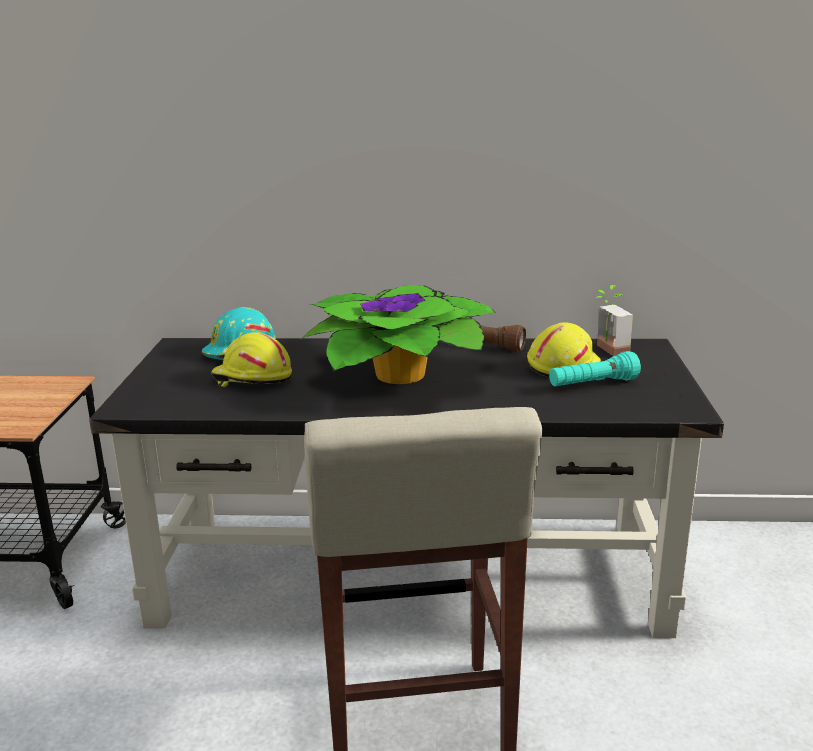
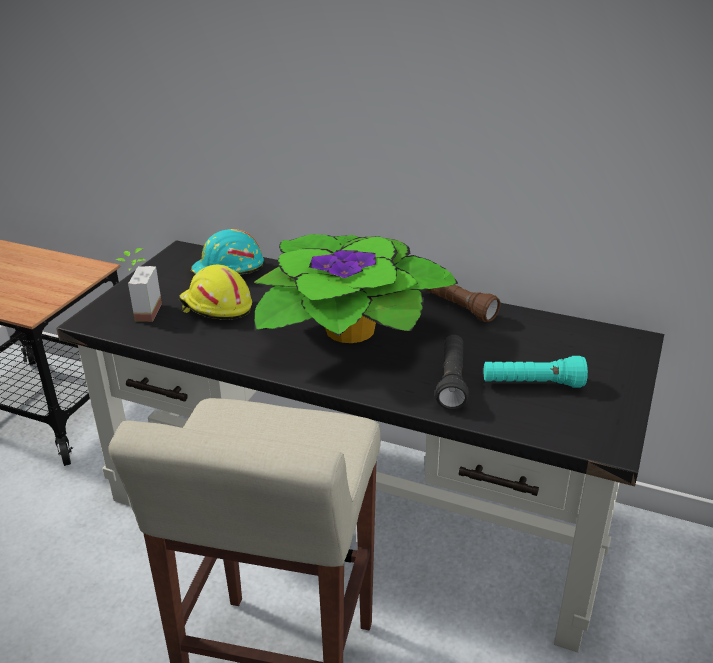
camera: 20 degrees right, 10 degrees up
yellow hard hat [527,322,601,377] -> none
potted plant [596,285,633,356] -> potted plant moved to [116,248,162,322]
none -> black flashlight [435,335,469,410]

